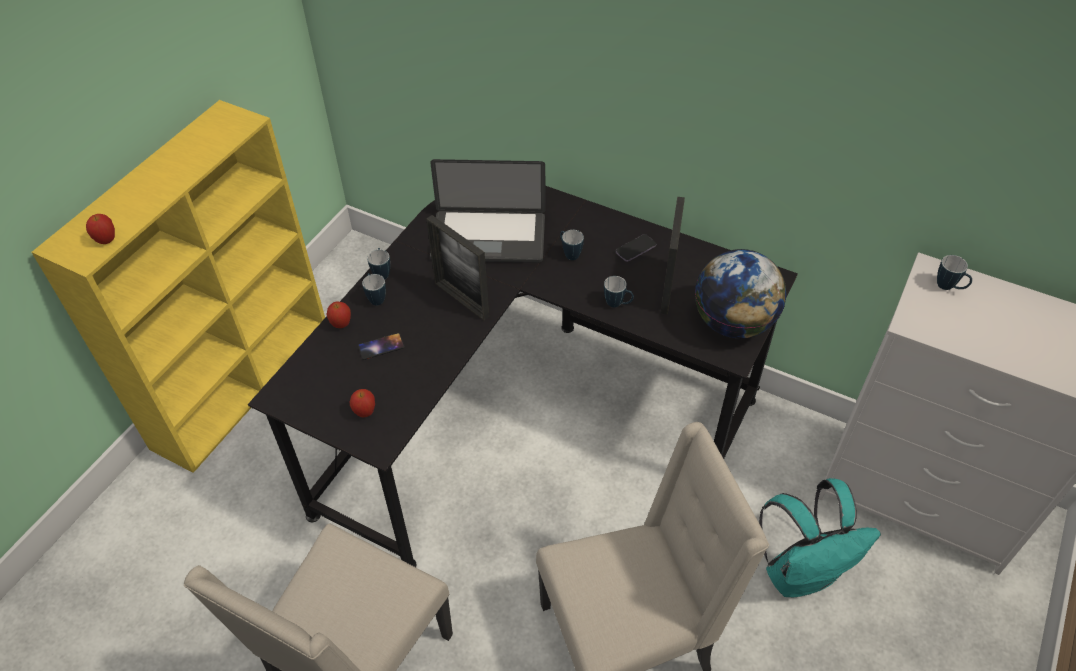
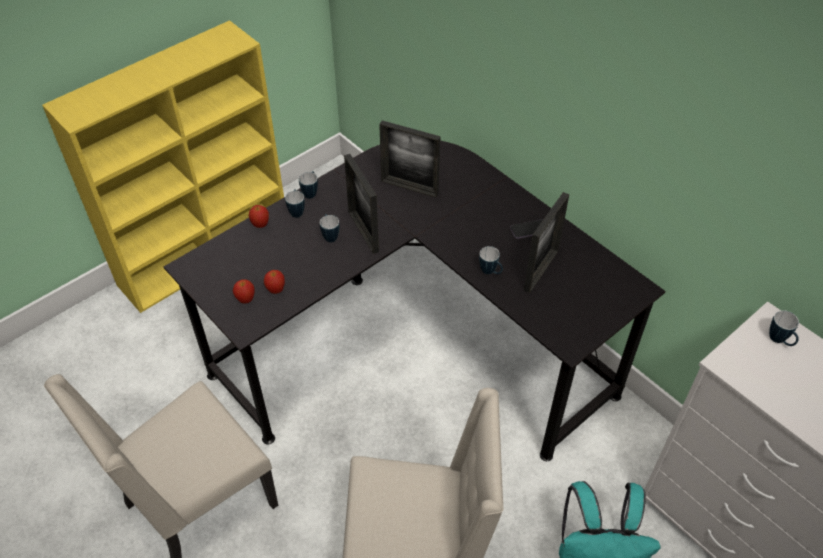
camera: 20 degrees right, 0 degrees up
apple [86,214,115,244] -> apple moved to [264,270,285,294]
phone [358,333,405,360] -> none
laptop [430,159,545,263] -> picture frame [379,120,441,197]
mug [560,230,584,260] -> mug moved to [320,214,339,242]
globe [695,249,786,338] -> none

